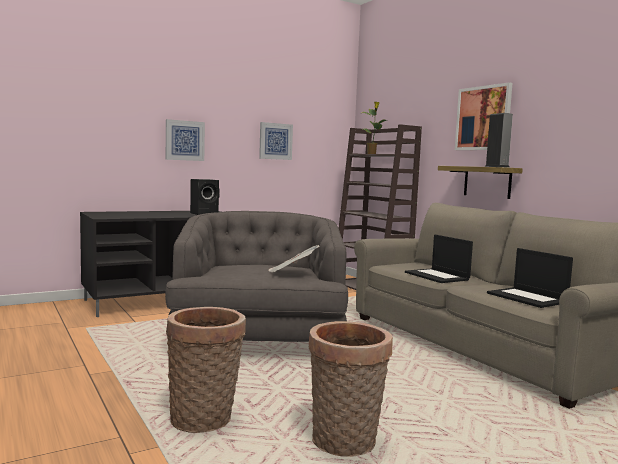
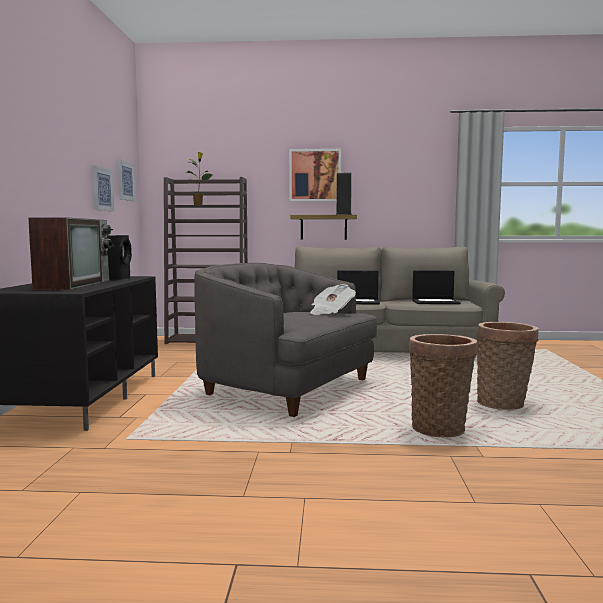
camera: 55 degrees left, 0 degrees up
picture [166,119,205,161] -> picture moved to [117,159,136,201]
none -> television [28,217,114,290]

